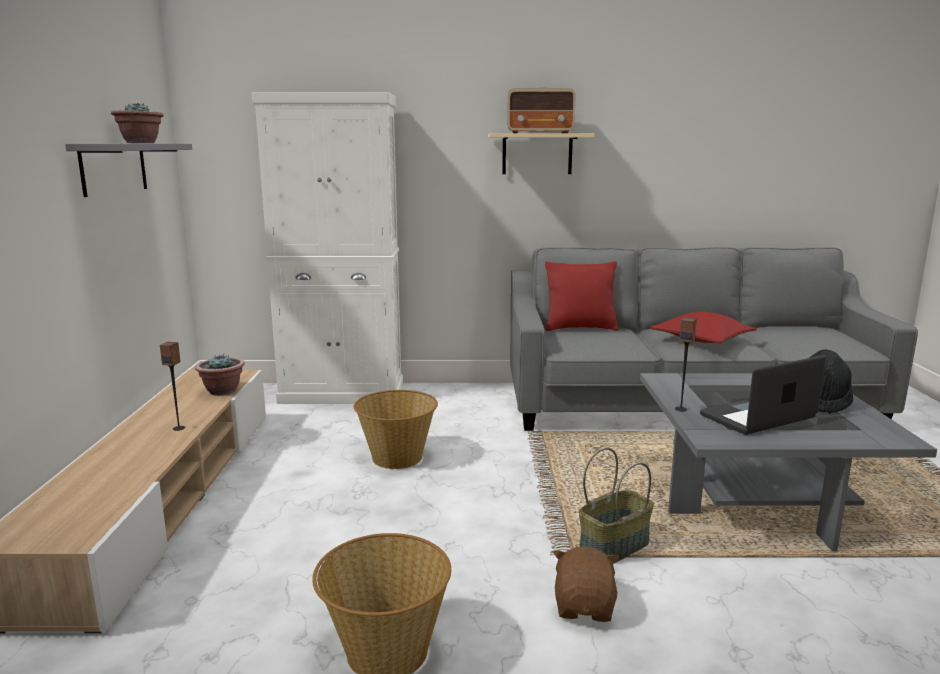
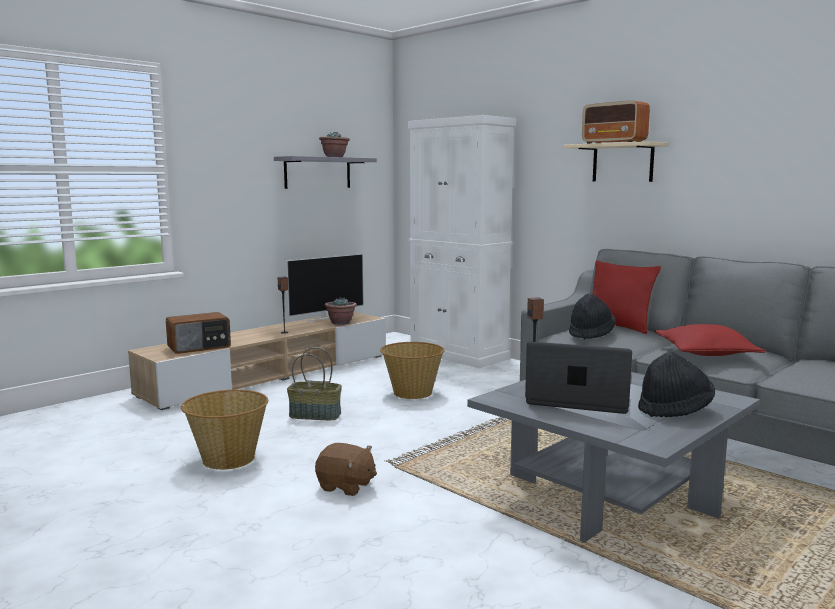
camera: 45 degrees right, 5 degrees down
brown plush toy [553,547,619,622] -> brown plush toy turned 60 degrees clockwise [315,443,377,496]
basket [579,447,654,563] -> basket moved to [287,347,342,420]
none -> radio [166,312,231,354]
none -> television [286,253,364,322]
none -> black hat [569,293,616,339]

